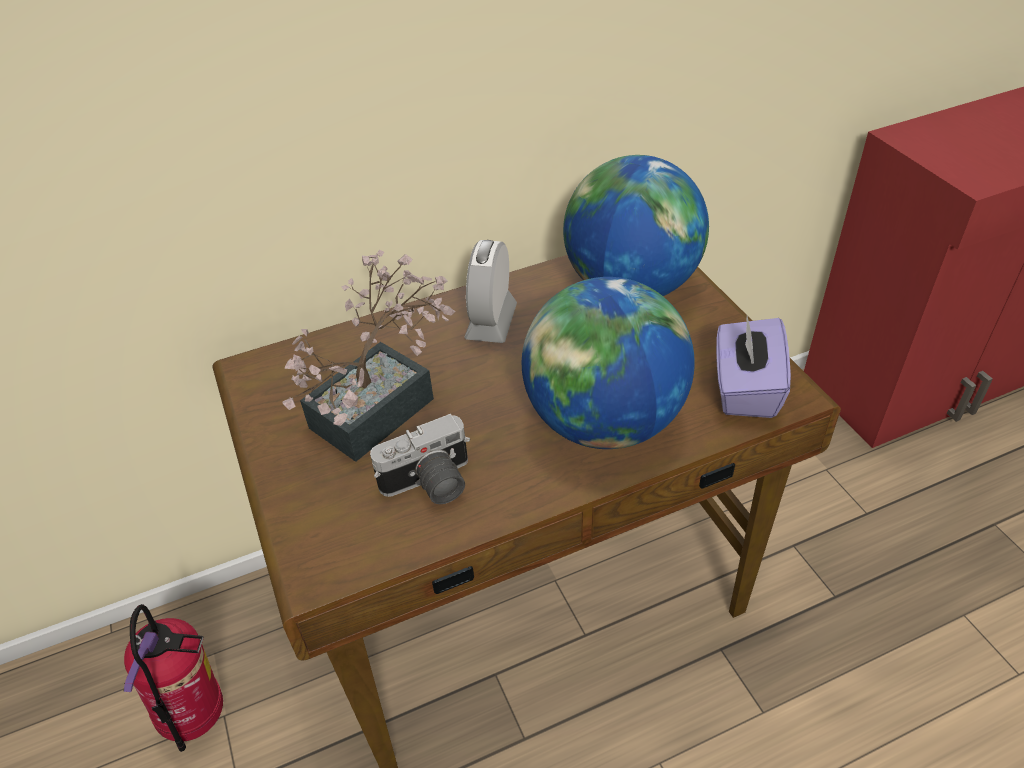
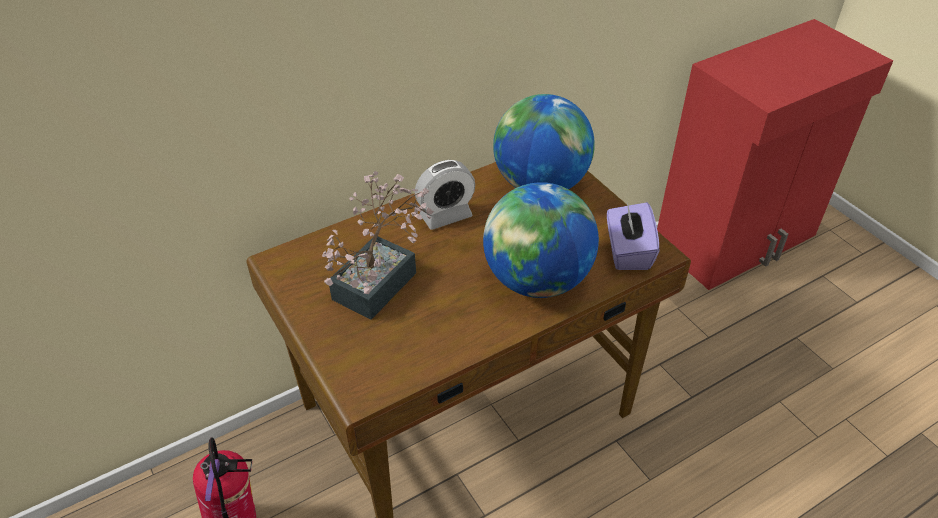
camera: 10 degrees left, 0 degrees up
camera [370,414,470,504] -> none
alarm clock [464,240,517,343] -> alarm clock turned 120 degrees counterclockwise [415,160,475,230]

